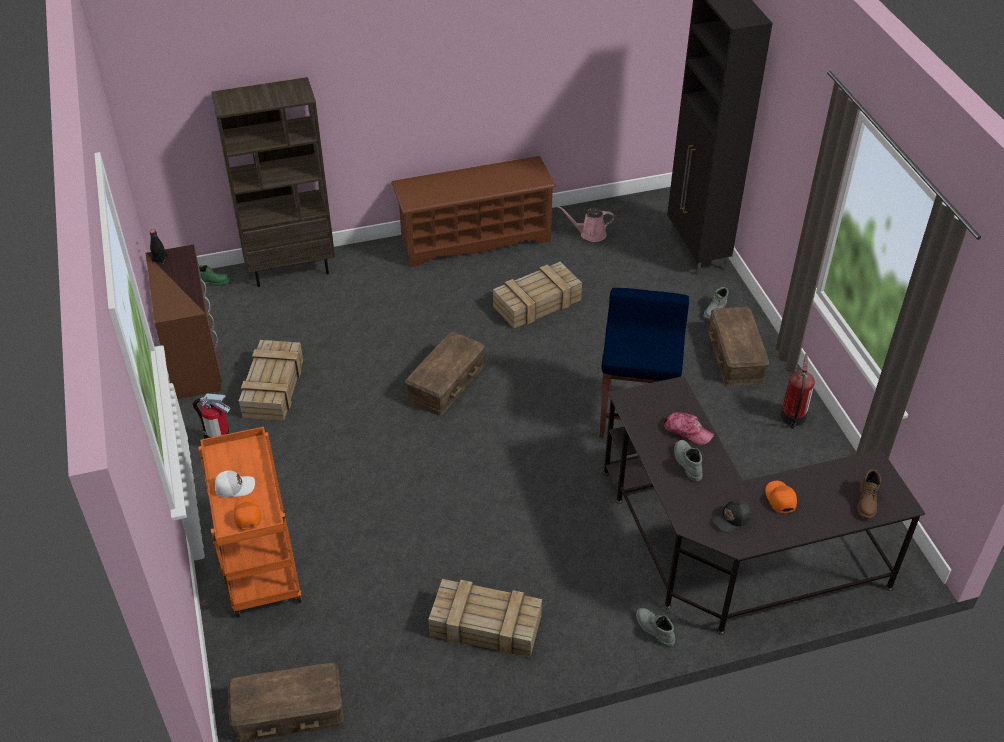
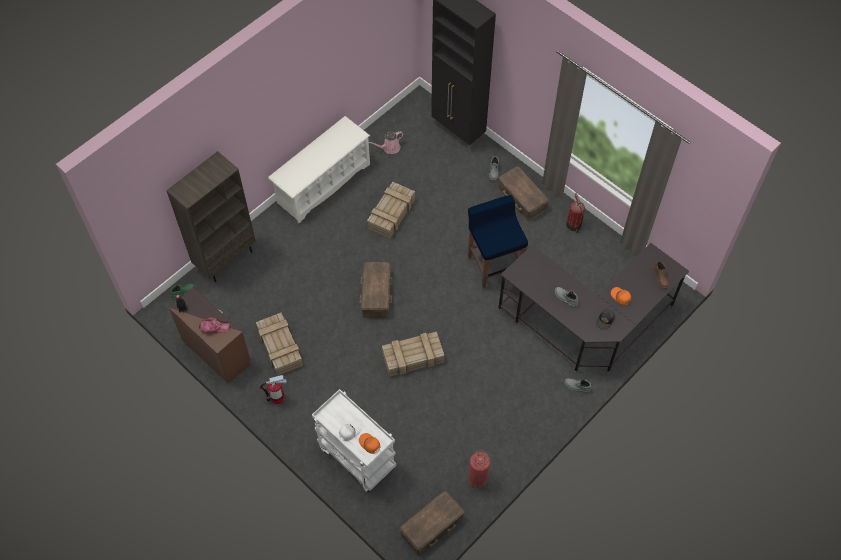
camera: 30 degrees left, 15 degrees up
orange cart [198,427,302,618] -> white cart [312,389,396,493]
brown shoe rack [391,156,556,267] -> white shoe rack [268,116,370,223]
crate [428,579,542,657] -> crate moved to [382,332,444,377]
cap [664,412,714,445] -> cap moved to [199,318,229,333]
none -> fire extinguisher [468,450,490,488]

